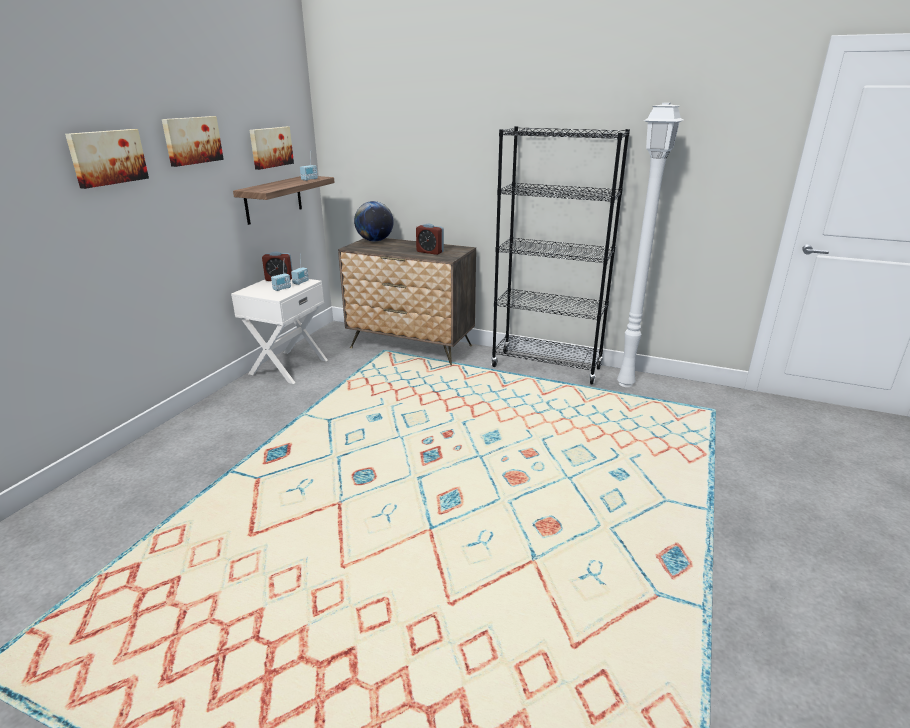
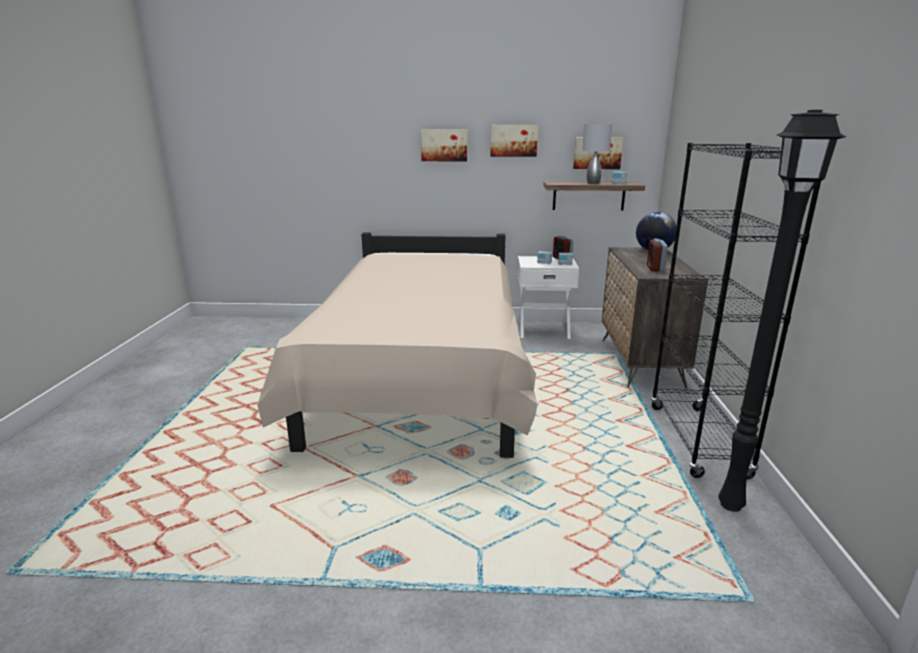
camera: 70 degrees right, 5 degrees down
white floor lamp [617,103,683,387] -> black floor lamp [718,110,846,512]
none -> beige bed [257,232,538,458]
none -> grey table lamp [582,123,612,184]

